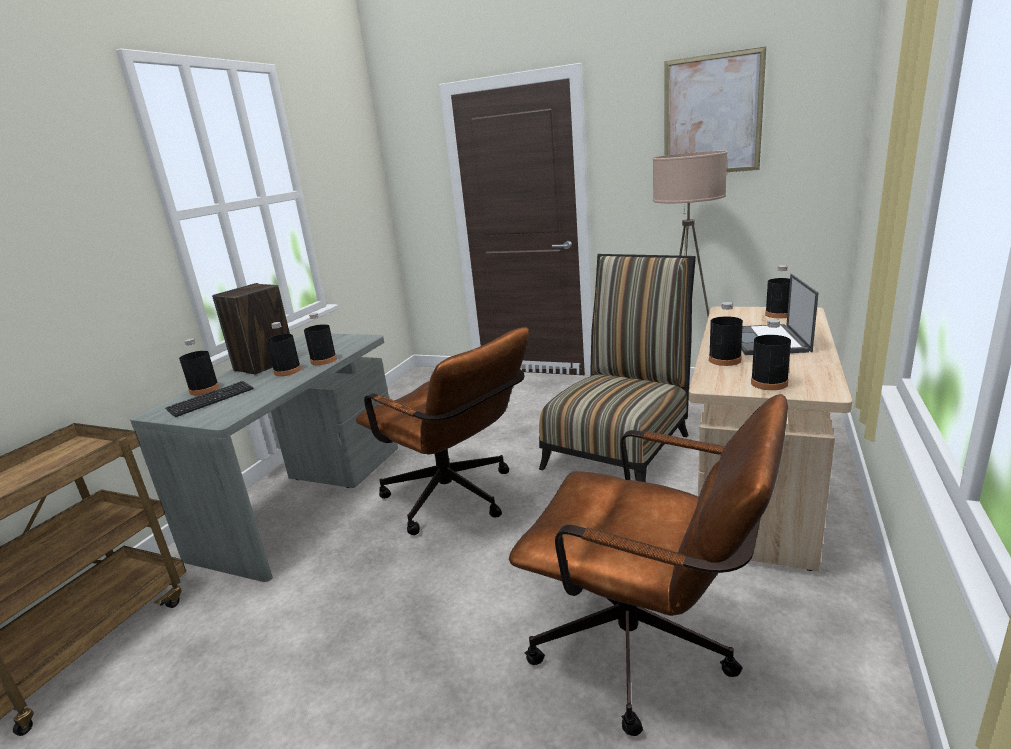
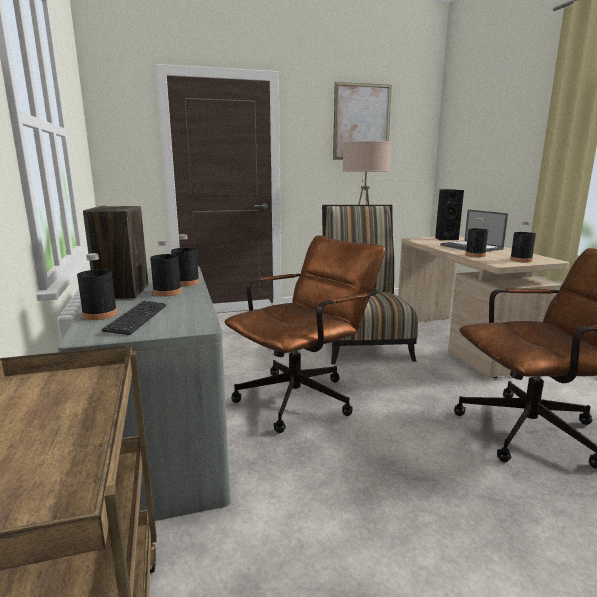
camera: 40 degrees left, 5 degrees down
brown office chair [356,327,529,535] -> brown office chair turned 45 degrees counterclockwise [225,235,385,433]
black bottle [765,265,790,318] -> black speaker [435,189,464,240]

